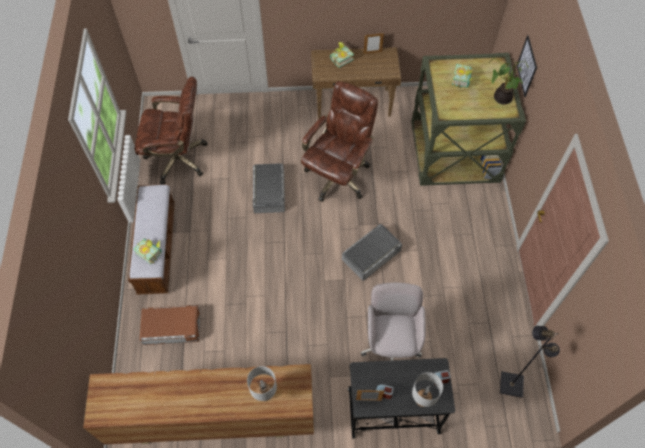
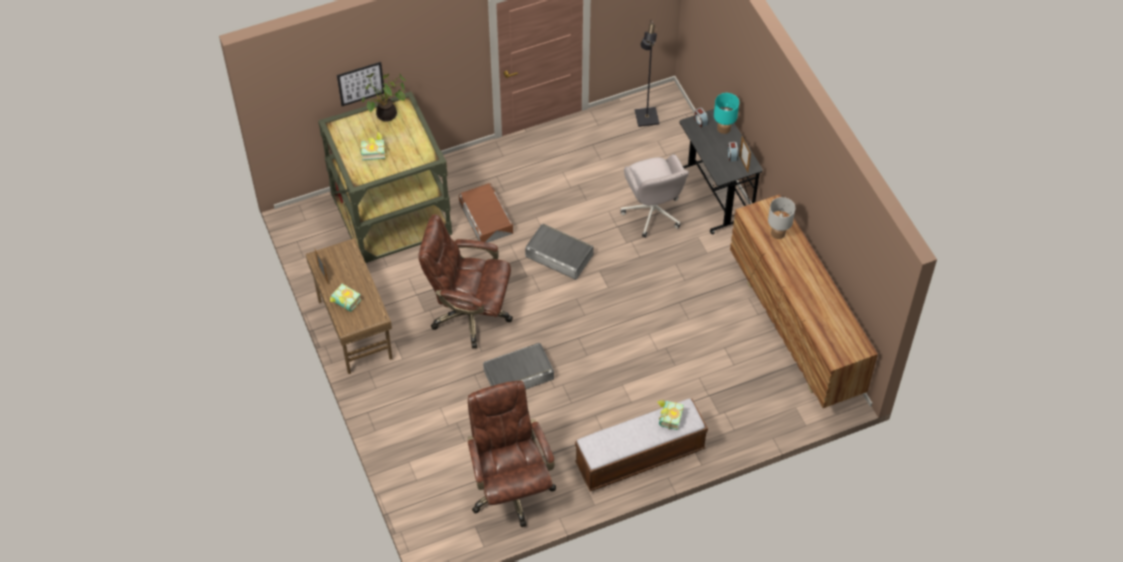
camera: 110 degrees left, 5 degrees down
brown storage box [140,305,200,345] -> brown storage box moved to [459,183,513,243]
grey office chair [361,283,426,361] -> grey office chair turned 90 degrees counterclockwise [621,154,689,237]
grey table lamp [412,372,443,407] -> turquoise table lamp [714,93,739,134]

